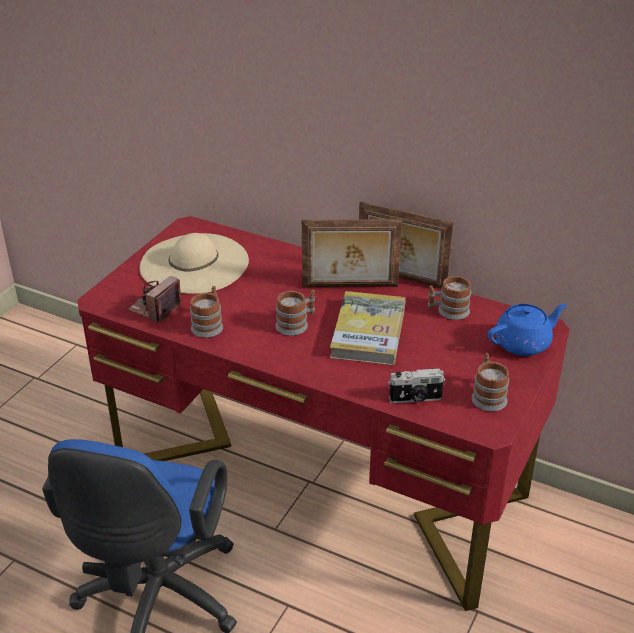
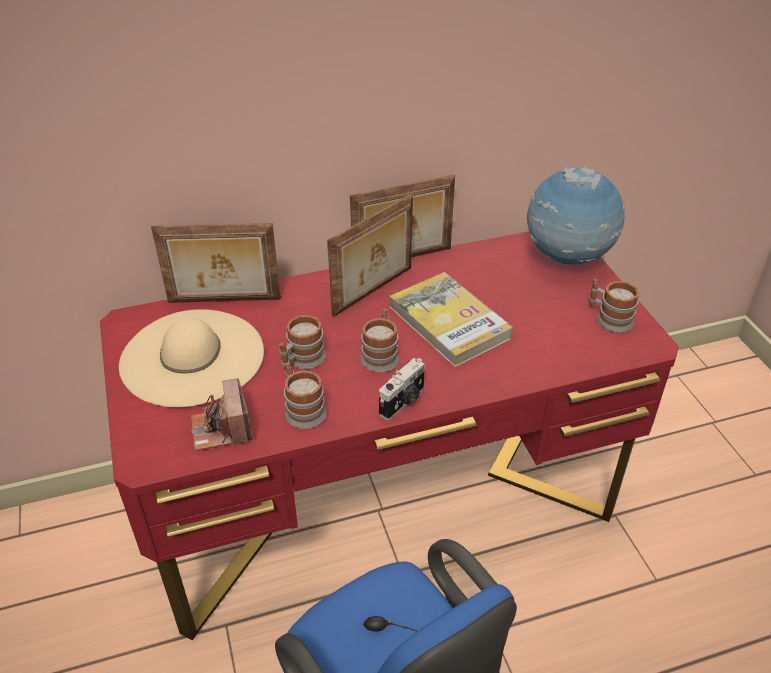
camera: 45 degrees left, 5 degrees up
camera [388,368,445,403] -> camera moved to [379,358,425,420]
mug [428,276,471,320] -> mug moved to [279,315,326,369]
blue teapot [488,303,567,356] -> globe [527,167,625,264]
none -> picture frame [151,223,281,303]

